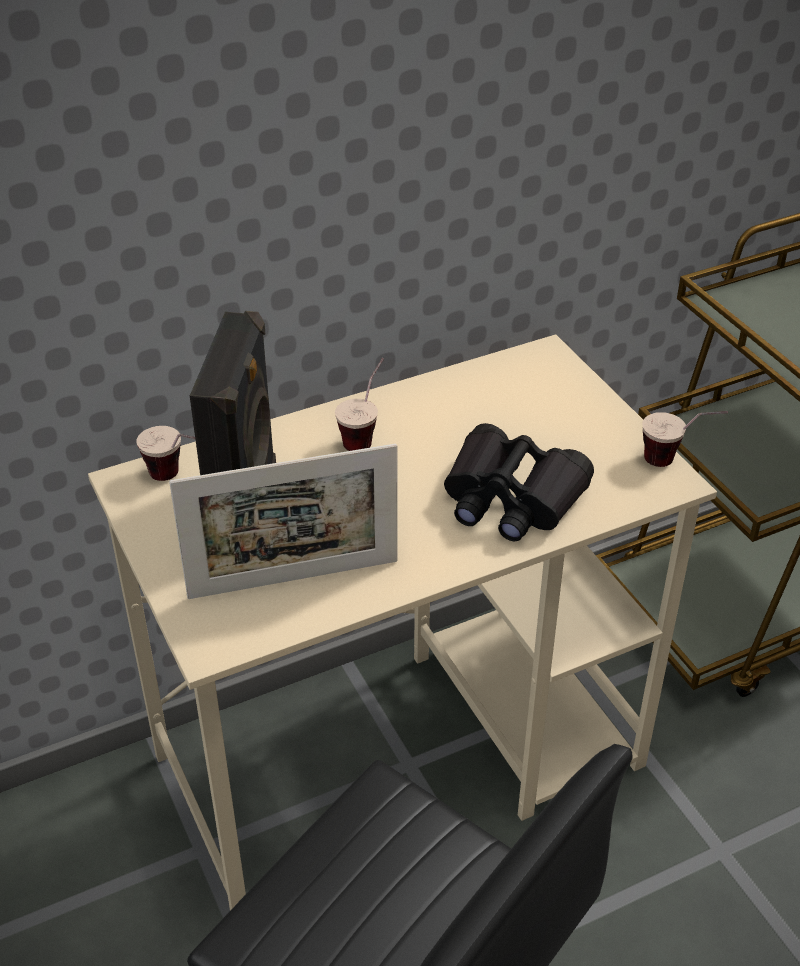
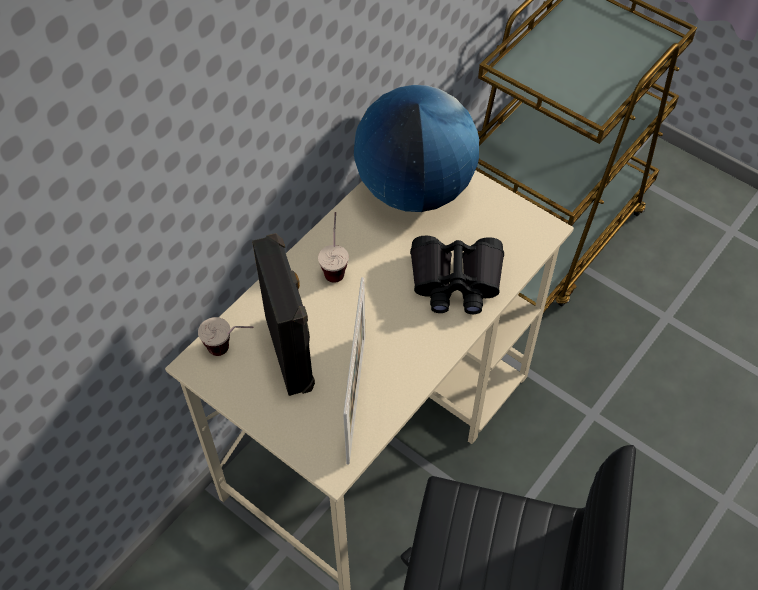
camera: 25 degrees left, 15 degrees up
picture frame [169,443,398,599] -> picture frame turned 45 degrees counterclockwise [343,277,365,465]
cup [642,411,728,467] -> none
none -> globe [354,85,479,212]

